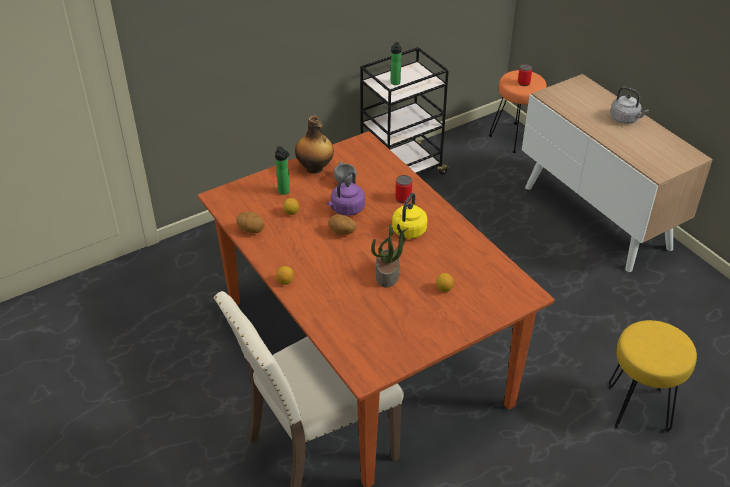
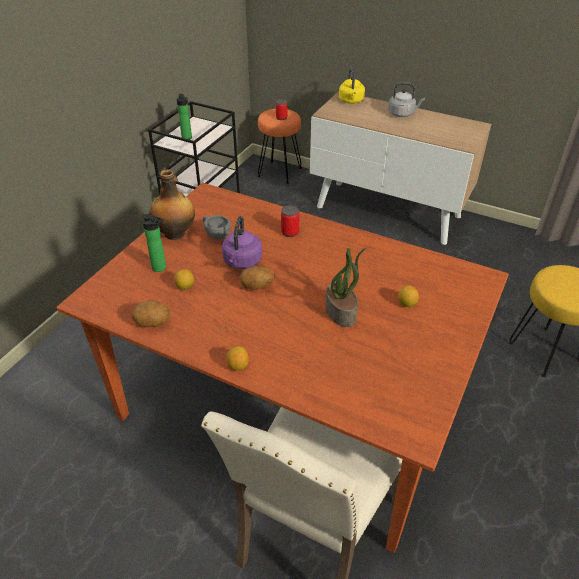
camera: 30 degrees left, 0 degrees up
yellow kettle [392,193,428,239] -> yellow kettle moved to [339,68,365,104]

